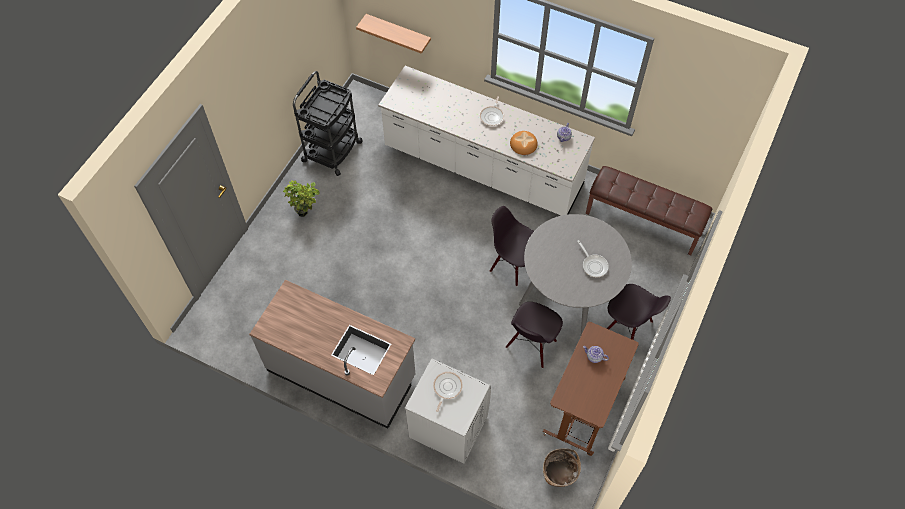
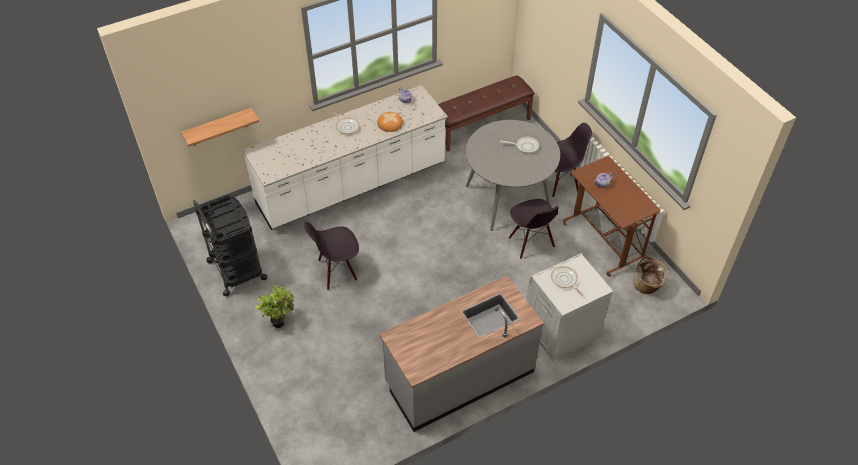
camera: 55 degrees left, 10 degrees down
black chair [490,206,534,286] -> black chair moved to [304,222,359,290]

